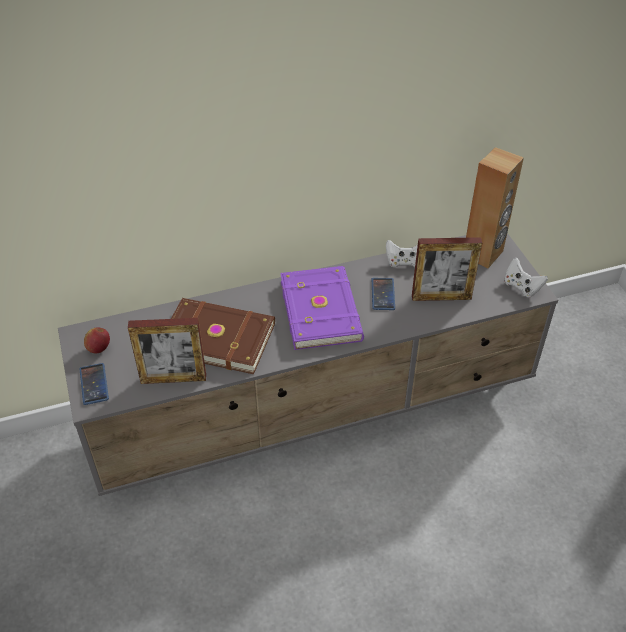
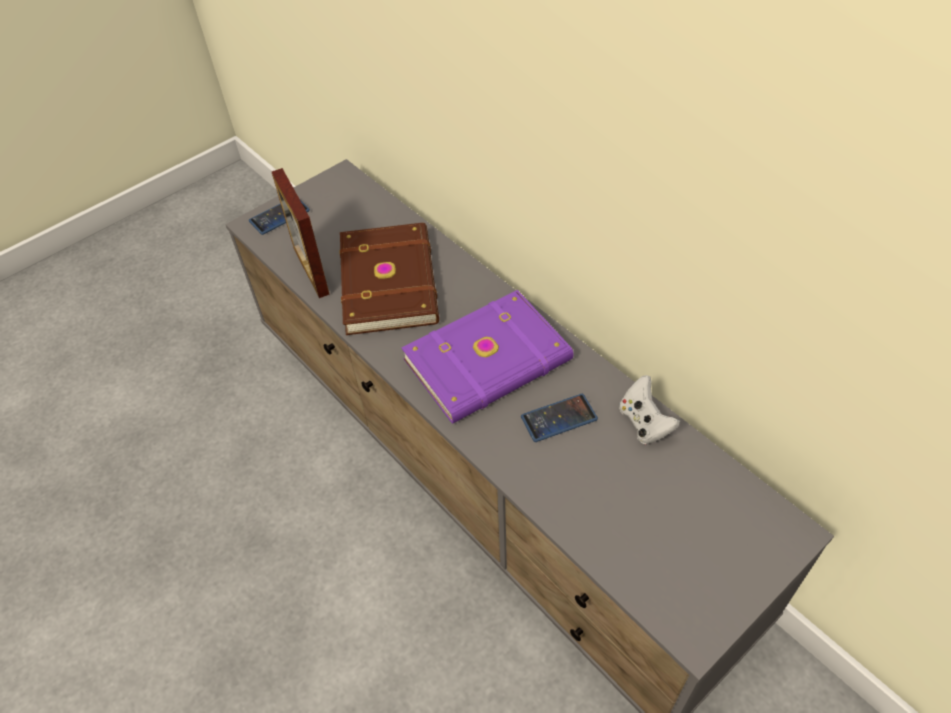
camera: 70 degrees right, 5 degrees up
apple [84,328,110,353] -> none
picture frame [412,237,482,301] -> none
brown speaker [466,147,524,268] -> none
white game controller [504,257,548,297] -> none

